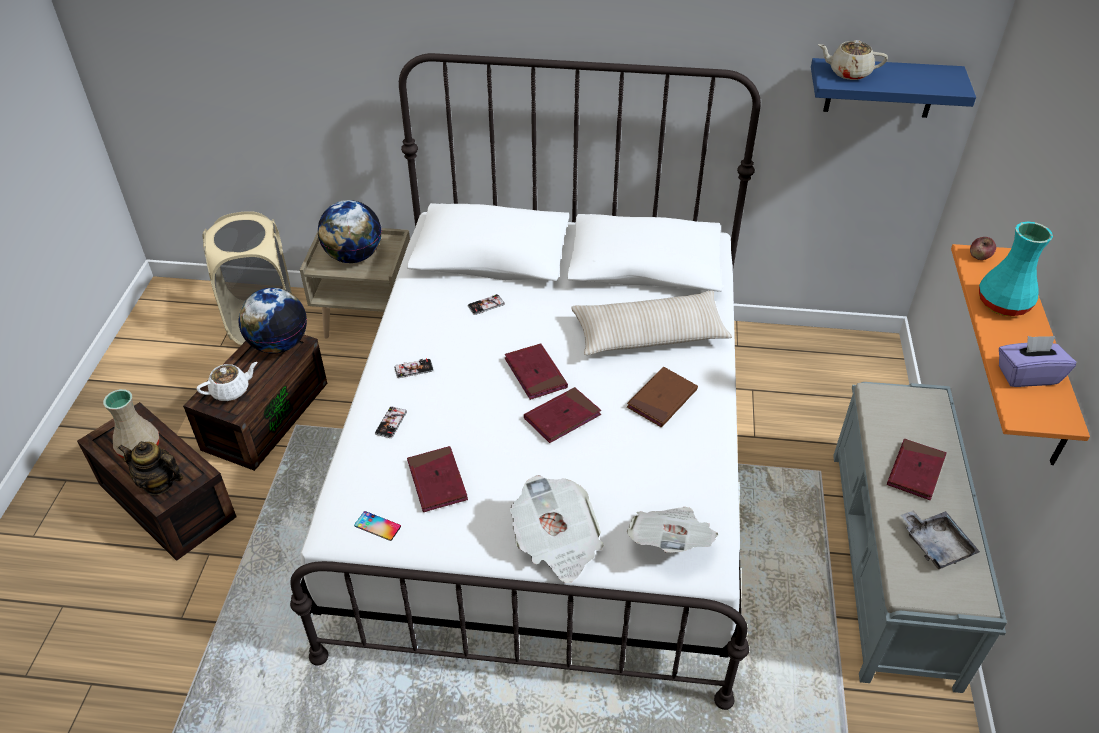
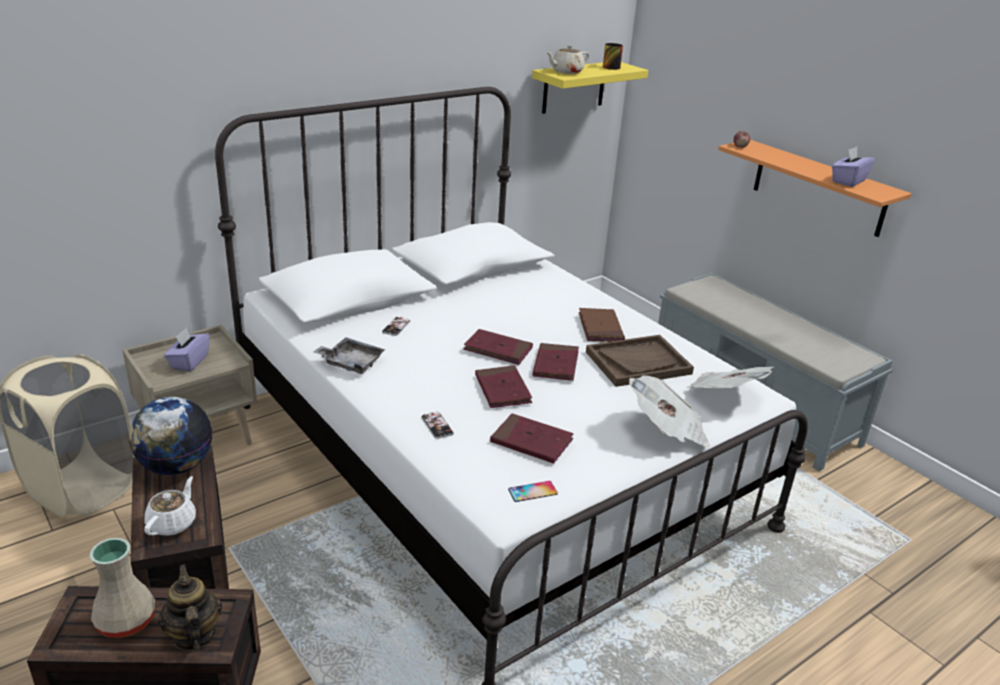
camera: 45 degrees left, 15 degrees down
teapot [117,441,183,495] -> teapot turned 90 degrees clockwise [158,564,222,651]
globe [318,200,381,263] -> purple tissue box [164,328,210,371]
phone [394,358,434,378] -> none
beige pillow [571,291,732,355] -> none
blue shelf [811,58,976,118] -> yellow shelf [532,62,648,114]
red book [887,439,947,500] -> red book moved to [475,365,532,408]
grey tray [901,510,980,569] -> grey tray moved to [313,337,385,374]
turquoise vase [979,222,1053,316] -> none
none -> brown tray [586,335,694,387]
none -> mug [603,43,623,70]

